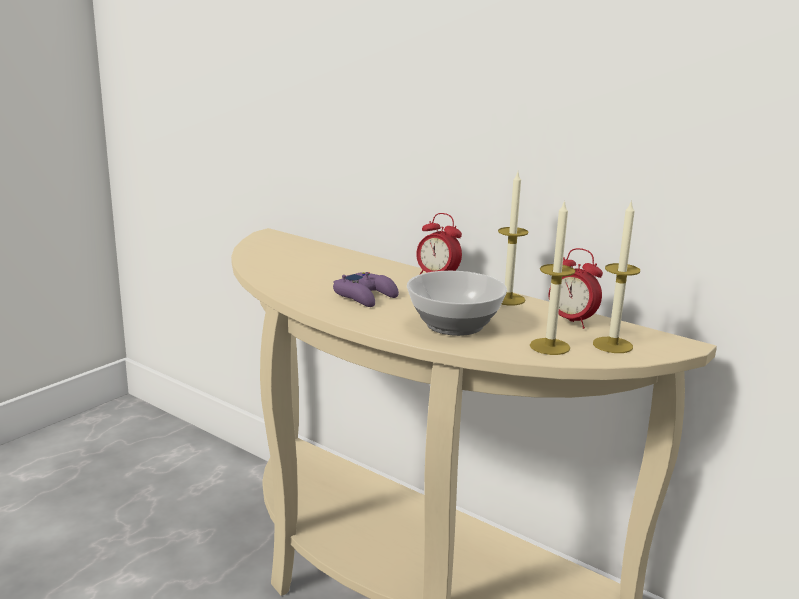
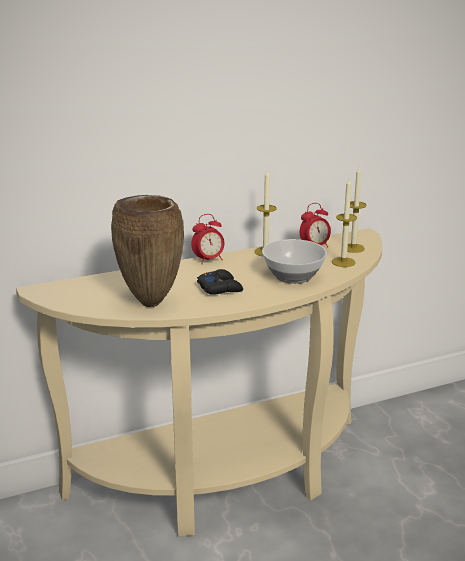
camera: 60 degrees left, 5 degrees up
purple game controller [333,272,399,307] -> black game controller [197,269,243,295]
none -> brown vase [111,195,184,307]

